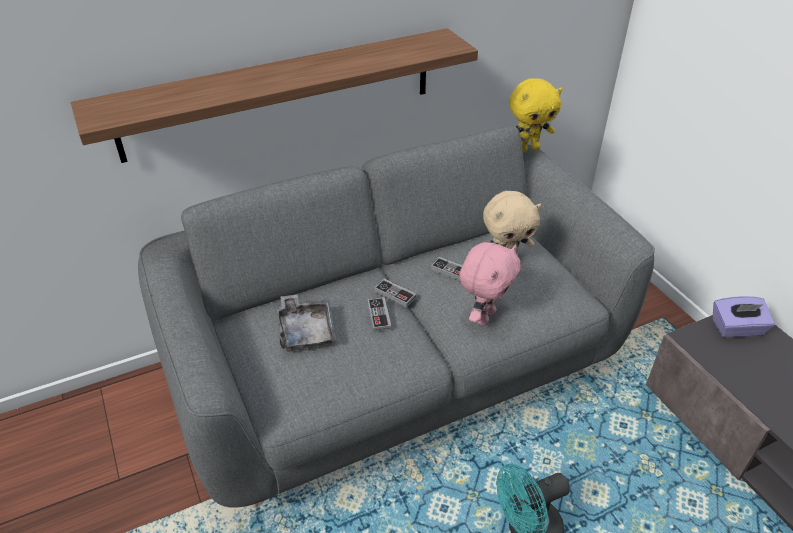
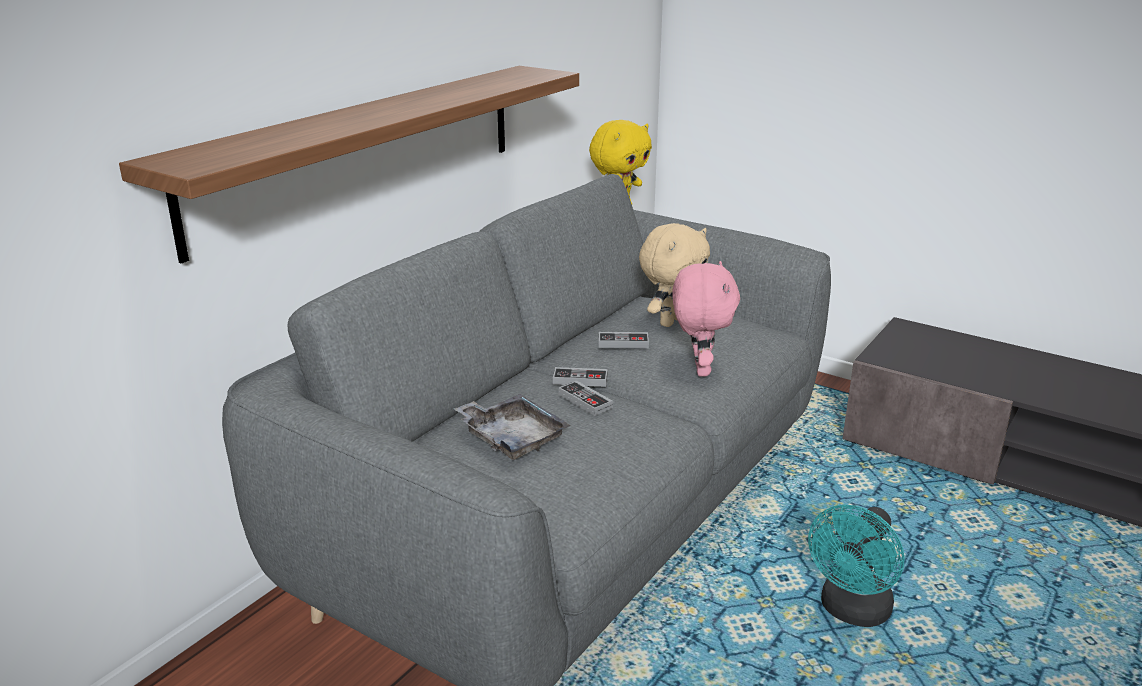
camera: 30 degrees left, 15 degrees down
purple tissue box [713,296,775,338] -> none

